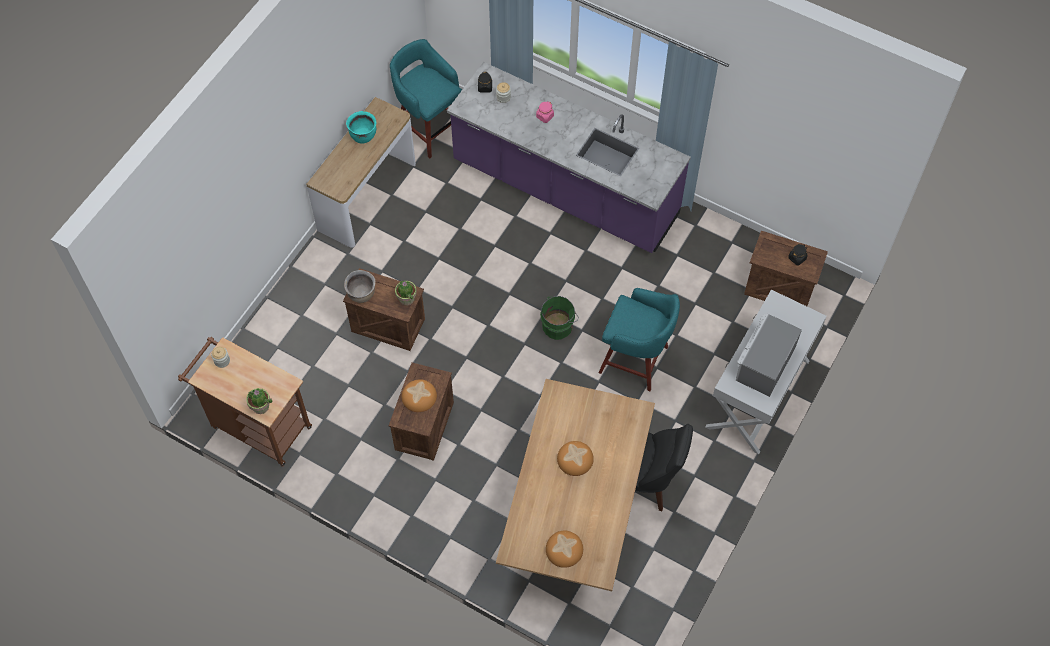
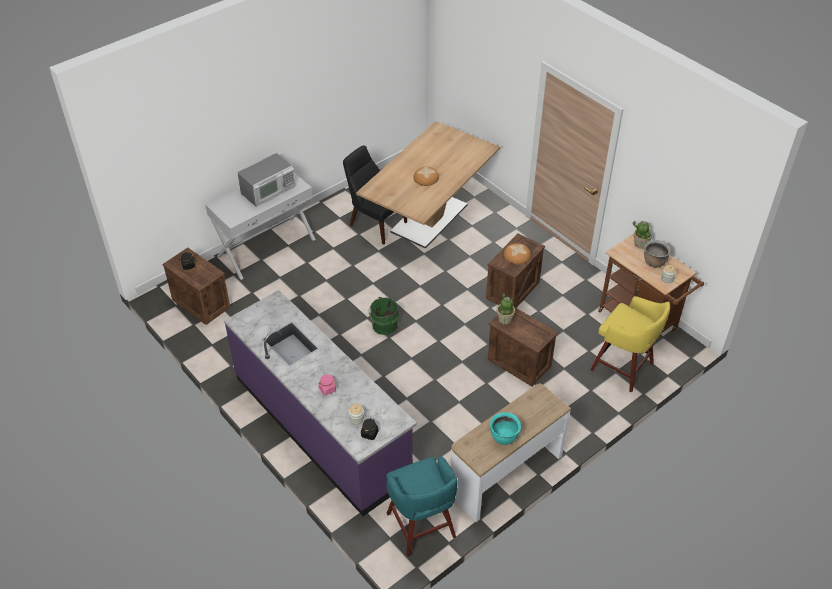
camera: 160 degrees left, 15 degrees down
brown cooking pot [344,270,375,303] -> brown cooking pot moved to [644,240,671,267]
bread [546,531,583,568] -> none
turquoise stool [598,288,680,391] -> none
none -> yellow stool [590,296,670,392]

